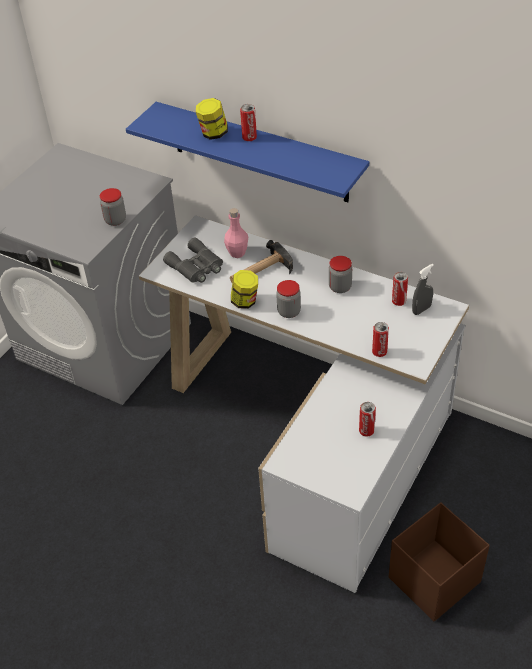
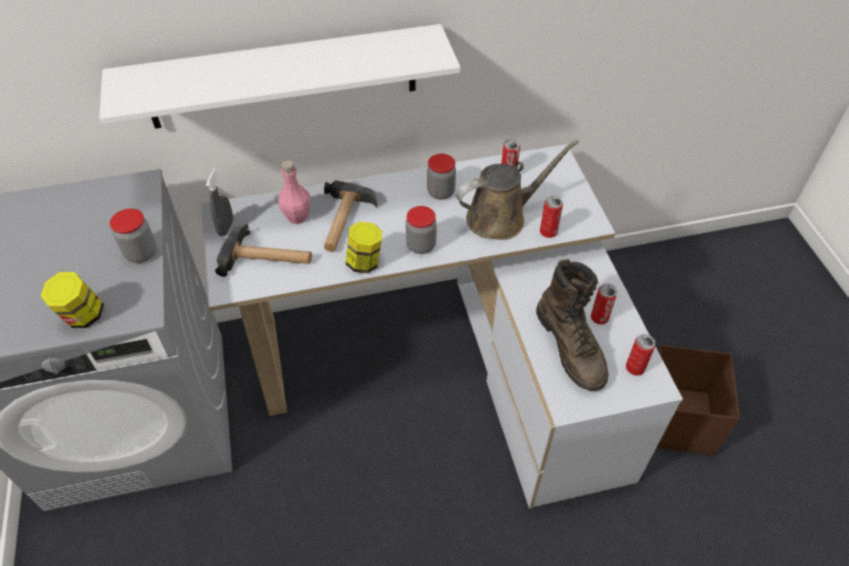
camera: 45 degrees left, 5 degrees up
blue shelf [126,102,369,202] -> white shelf [99,24,460,129]
grey binoculars [163,237,223,283] -> hammer [215,224,312,277]
jar [196,98,228,140] -> jar moved to [41,272,104,328]
can [240,104,257,141] -> can moved to [626,334,656,376]
grey spray bottle [412,264,434,315] -> grey spray bottle moved to [206,168,233,236]
none -> brown watering can [456,139,579,240]
none -> brown boot [536,259,608,391]

